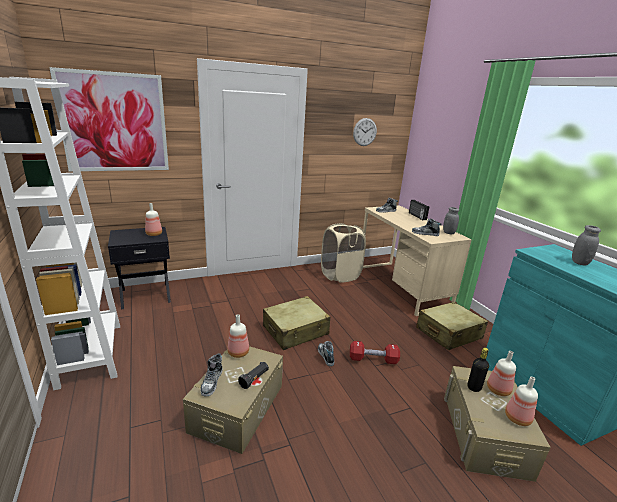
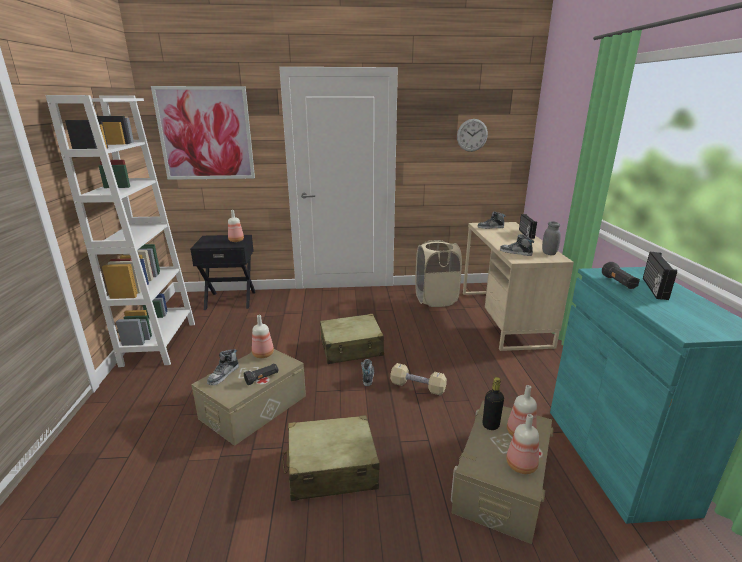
camera: 20 degrees right, 0 degrees up
red dumbbell [350,341,400,364] -> beige dumbbell [390,363,447,395]
beige suitcase [416,302,488,350] -> beige suitcase moved to [282,415,380,501]
grey jar [572,225,601,266] -> radio [643,252,677,300]
none -> black flashlight [602,262,640,289]

